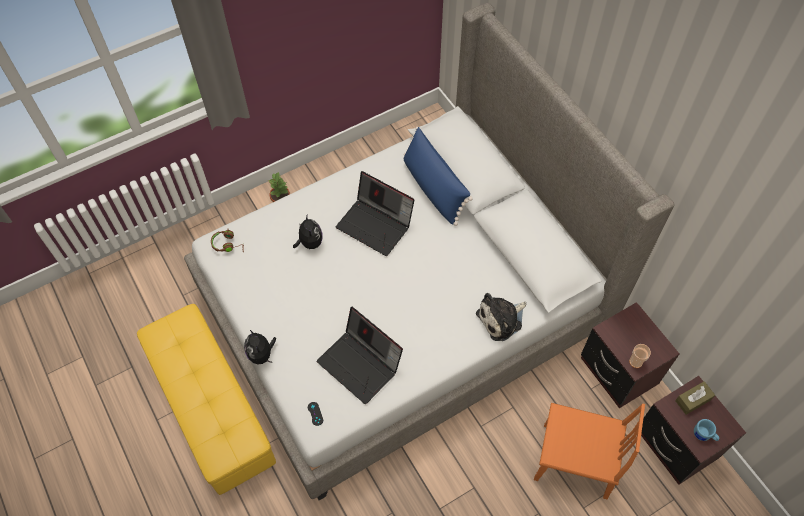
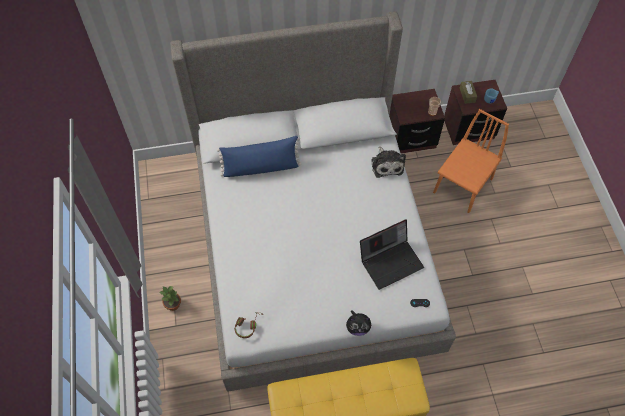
camera: 70 degrees left, 0 degrees up
plush toy [293,216,323,249] -> none
laptop [336,171,415,256] -> none

